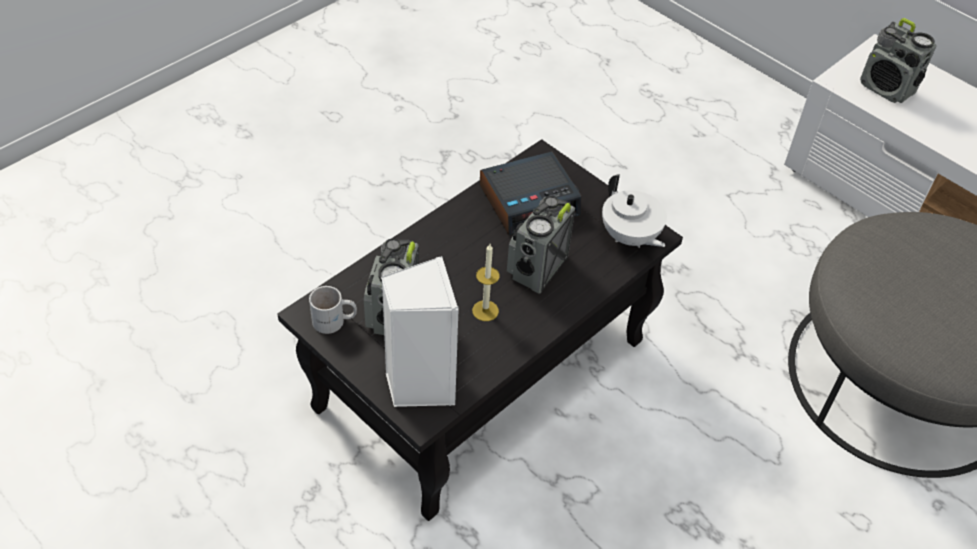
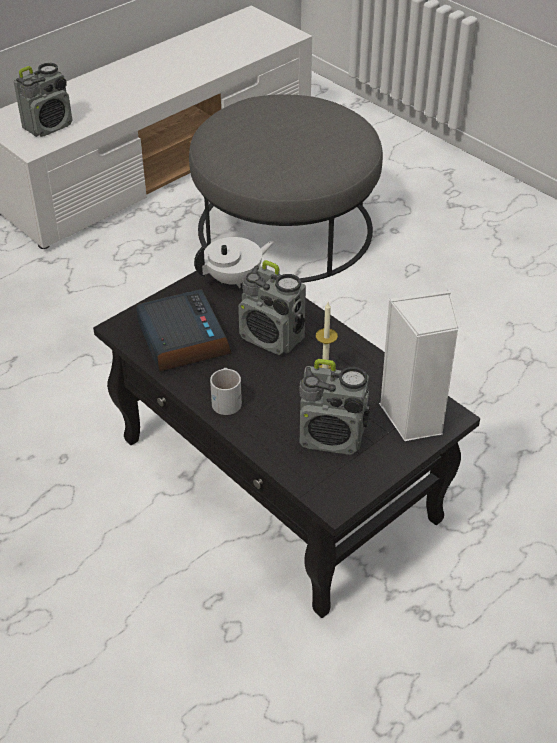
camera: 85 degrees left, 5 degrees down
white mug [309,286,357,334] -> white mug moved to [210,368,242,415]

